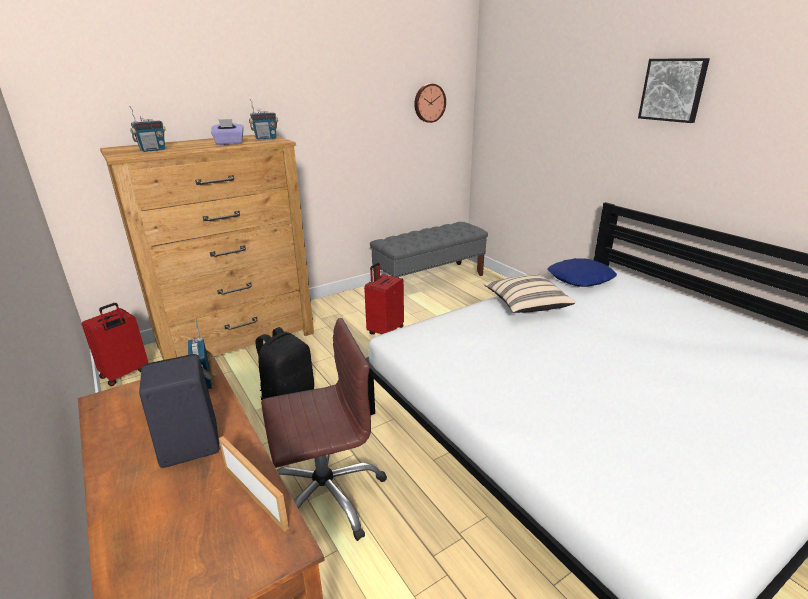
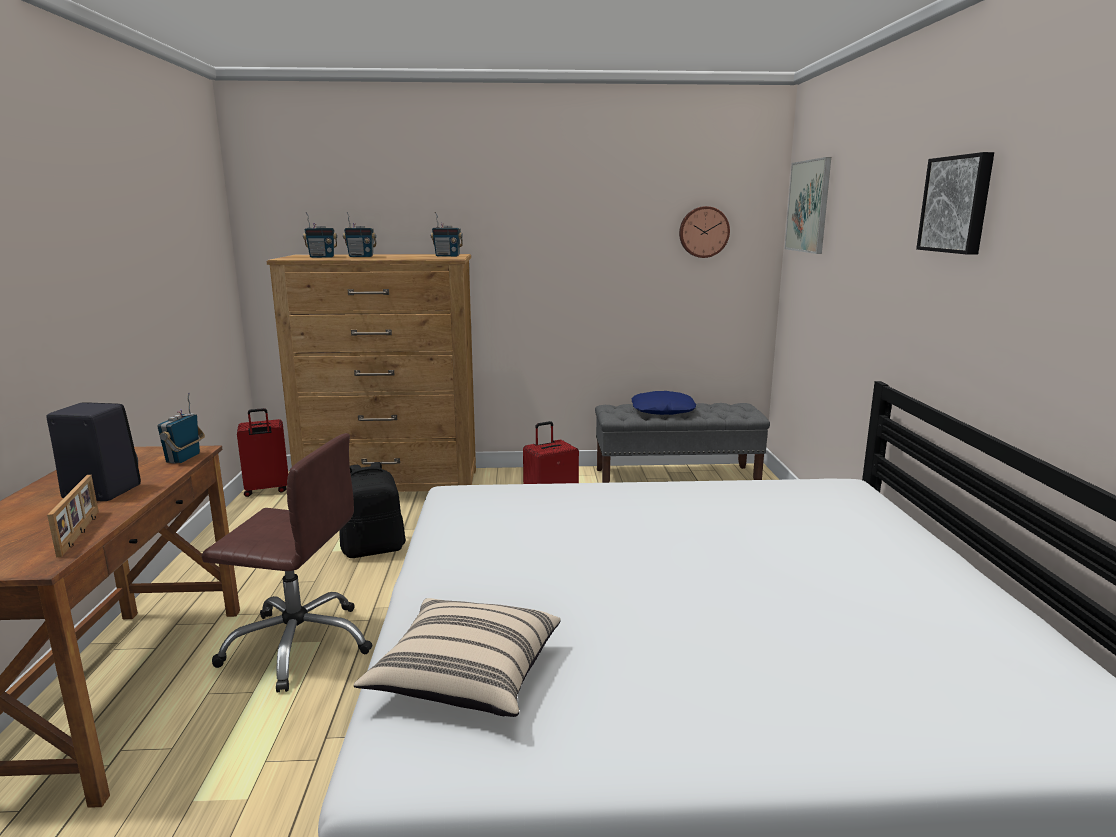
camera: 30 degrees right, 10 degrees down
purple tissue box [211,119,244,145] -> none
beige pillow [484,274,575,313] -> beige pillow moved to [354,598,560,717]
blue pillow [547,258,617,287] -> blue pillow moved to [632,391,696,415]
none -> radio [343,212,377,257]
none -> picture [785,157,831,254]

